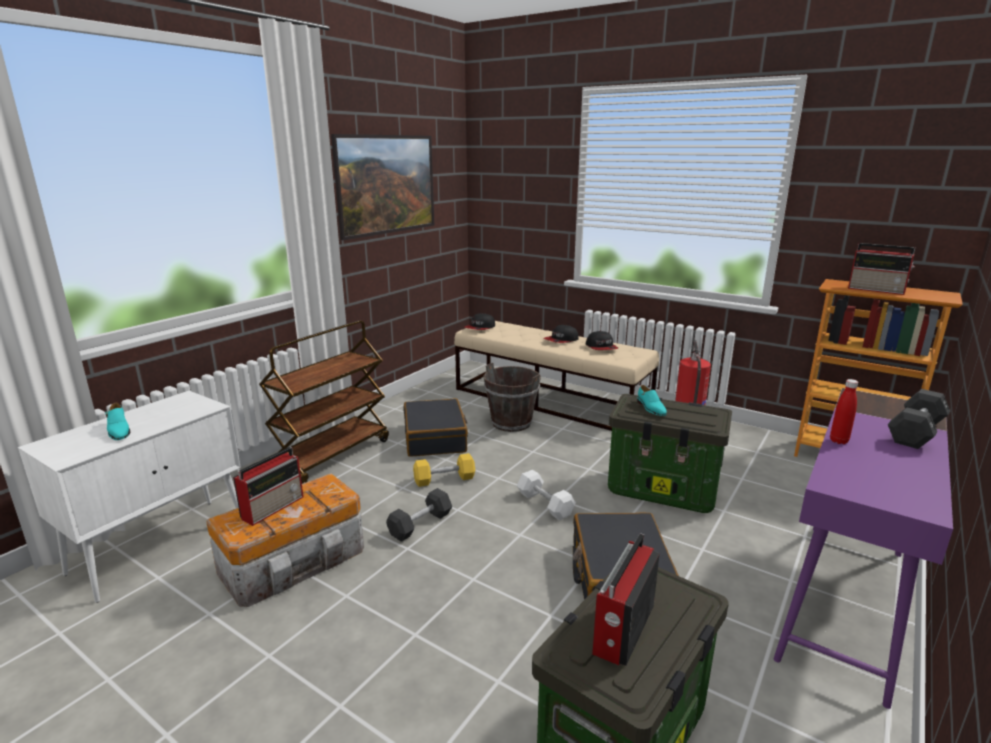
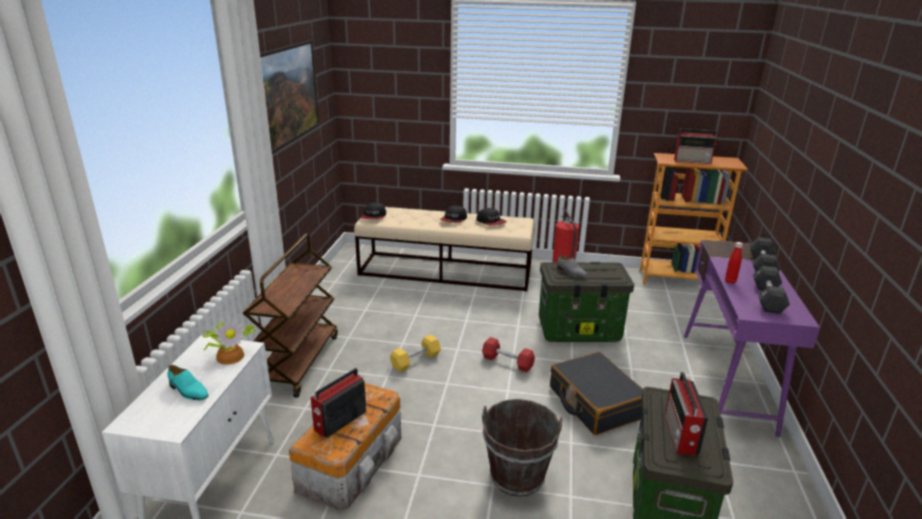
camera: 25 degrees left, 5 degrees up
radio [233,447,303,526] -> radio turned 150 degrees counterclockwise [310,368,366,438]
black dumbbell [386,488,452,542] -> black dumbbell moved to [753,266,790,314]
black suitcase [403,398,468,457] -> none
brown bucket [483,363,541,432] -> brown bucket moved to [482,399,563,497]
white dumbbell [517,470,576,520] -> red dumbbell [482,337,535,372]
turquoise shoe [637,385,667,416] -> grey shoe [557,255,587,277]
none -> potted plant [202,320,255,365]

